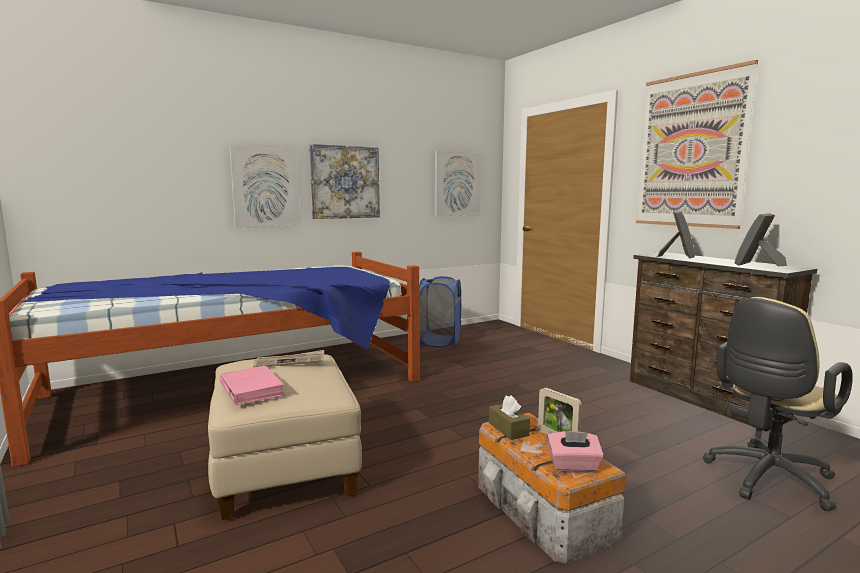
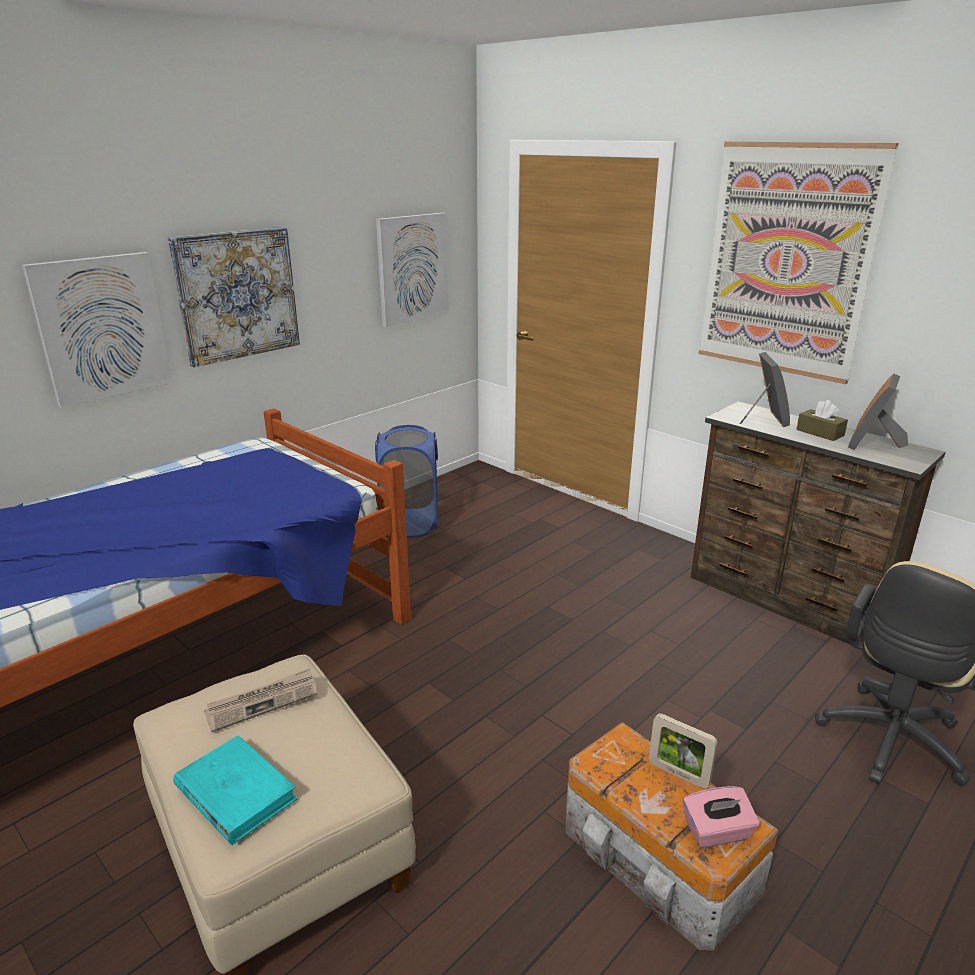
camera: 15 degrees left, 15 degrees up
pink book [219,366,285,405] -> turquoise book [173,735,297,845]
brown tissue box [489,395,530,440] -> brown tissue box moved to [797,400,848,441]

